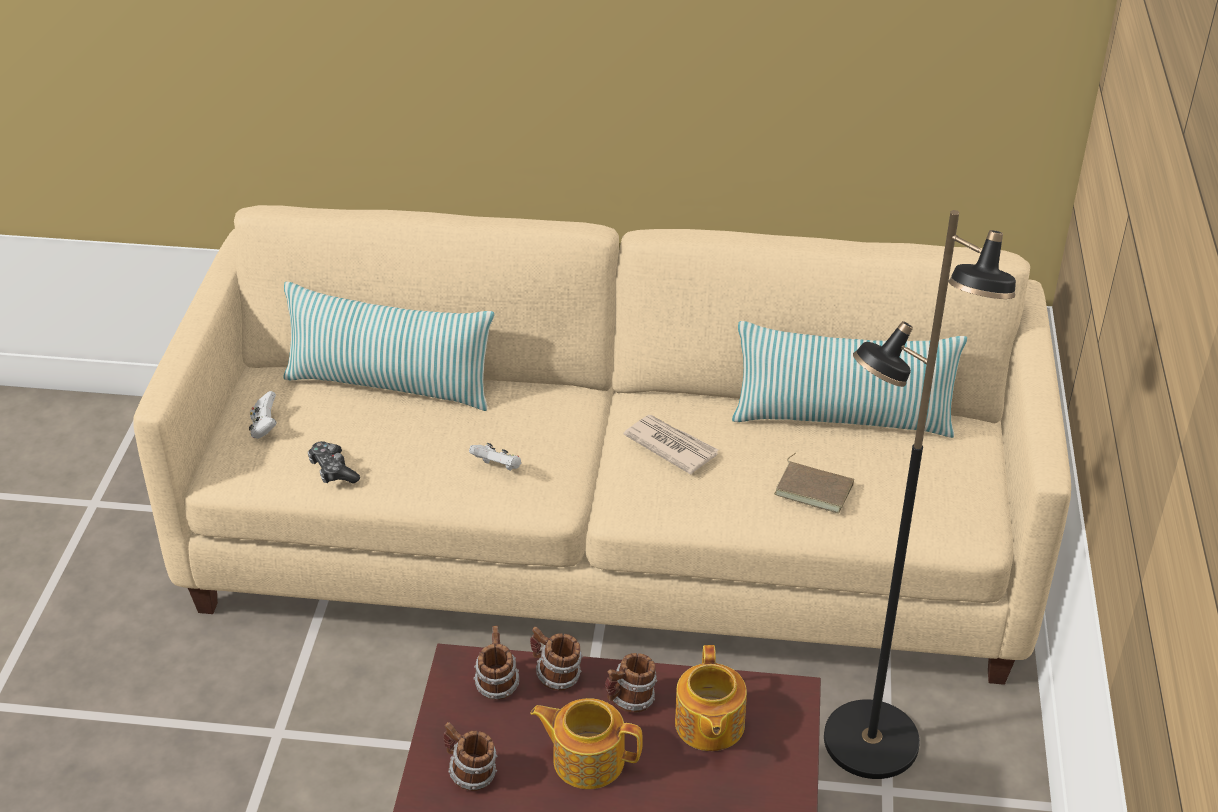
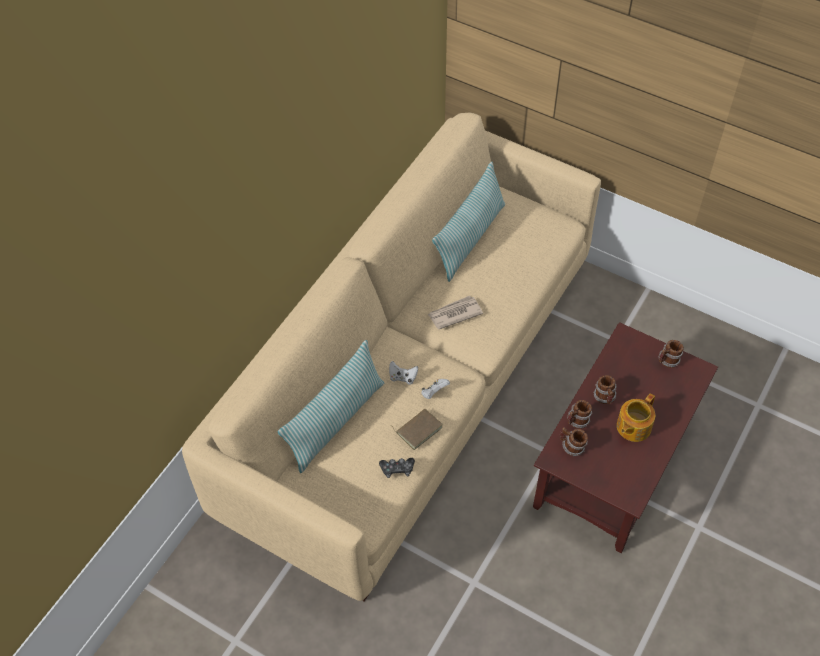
camera: 65 degrees left, 15 degrees up
white game controller [249,391,277,439] -> white game controller moved to [389,361,418,385]
mug [443,722,497,791] -> mug moved to [659,340,684,368]
teapot [675,645,747,751] -> none
brown book [774,453,854,514] -> brown book moved to [391,408,443,450]
black floor lamp [824,210,1016,779] -> none

